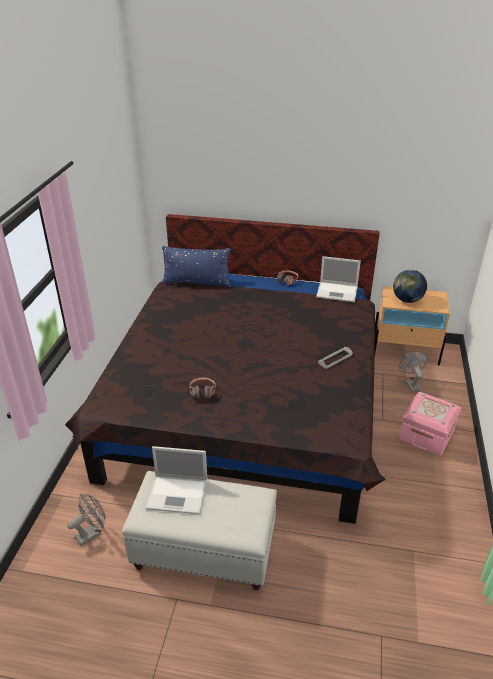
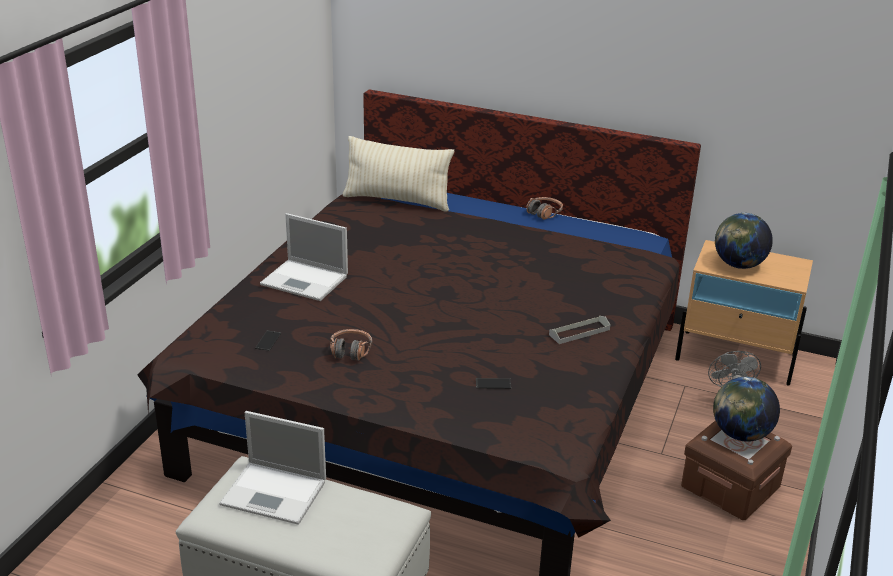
camera: 10 degrees right, 5 degrees down
grey fan [67,494,106,546] -> none
blue pillow [162,246,231,287] -> beige pillow [343,136,454,212]
laptop [316,256,361,302] -> laptop moved to [260,213,348,301]
pink storage box [400,392,461,456] -> brown storage box [681,420,792,520]
none -> globe [713,377,780,441]

